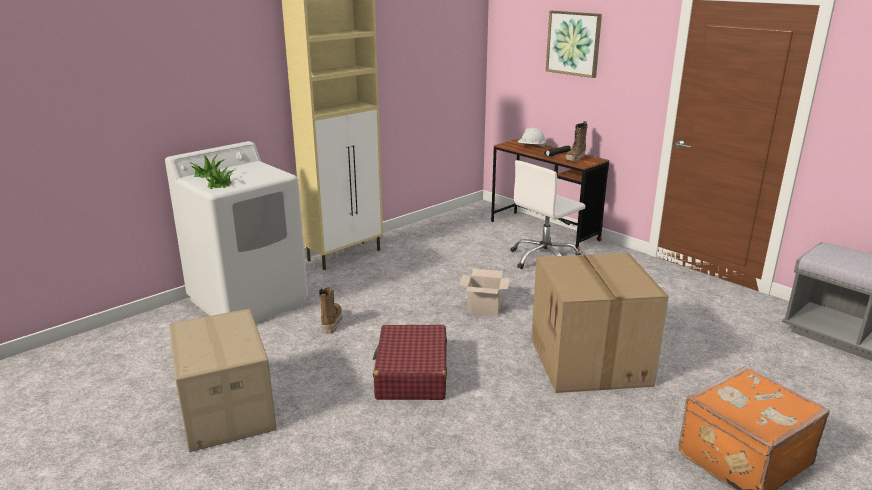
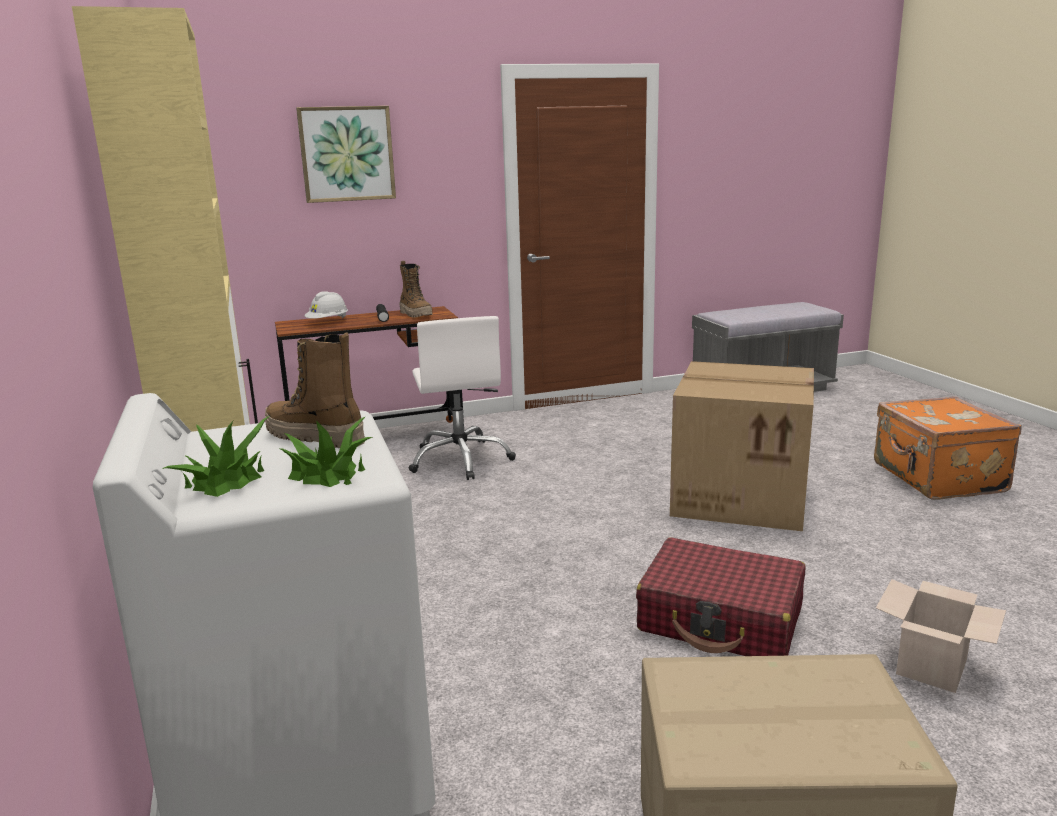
camera: 65 degrees left, 5 degrees down
boot [319,288,342,334] -> boot moved to [265,332,365,448]
cardboard box [459,269,510,316] -> cardboard box moved to [876,579,1006,693]

